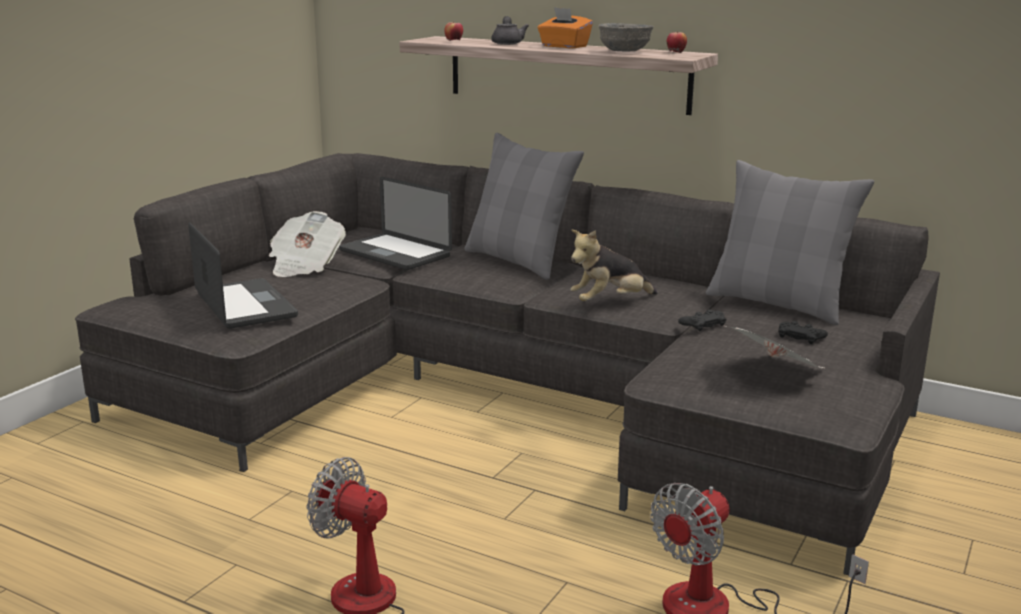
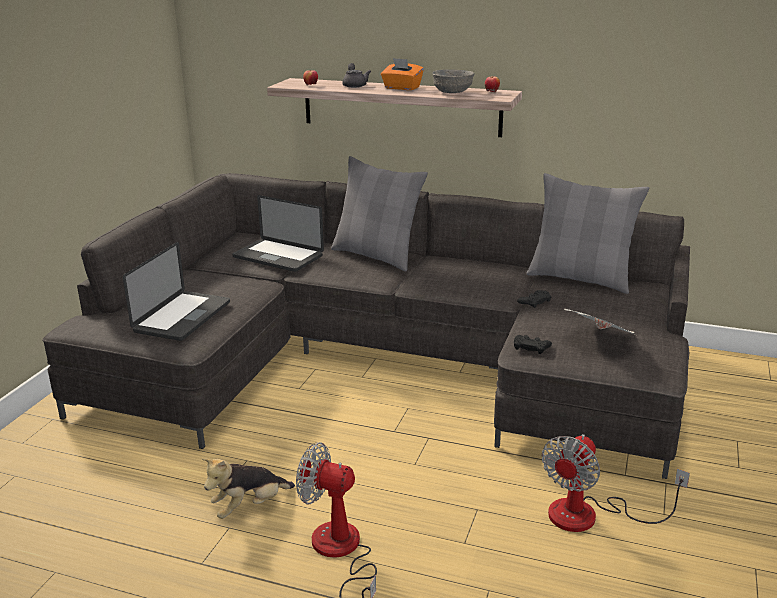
camera: 10 degrees left, 5 degrees up
laptop [188,223,298,329] -> laptop turned 60 degrees clockwise [123,242,230,341]
newspaper [269,211,346,277] -> none
plush toy [571,229,658,301] -> plush toy moved to [202,458,295,519]
black game controller [778,321,828,344] -> black game controller moved to [514,335,552,354]

